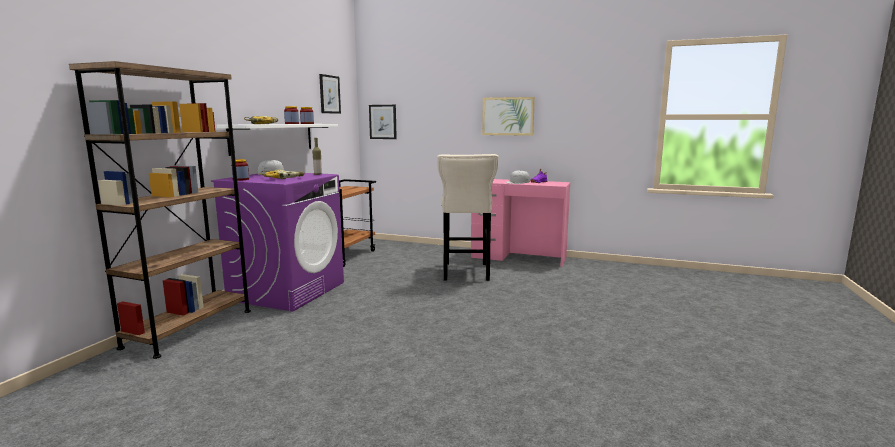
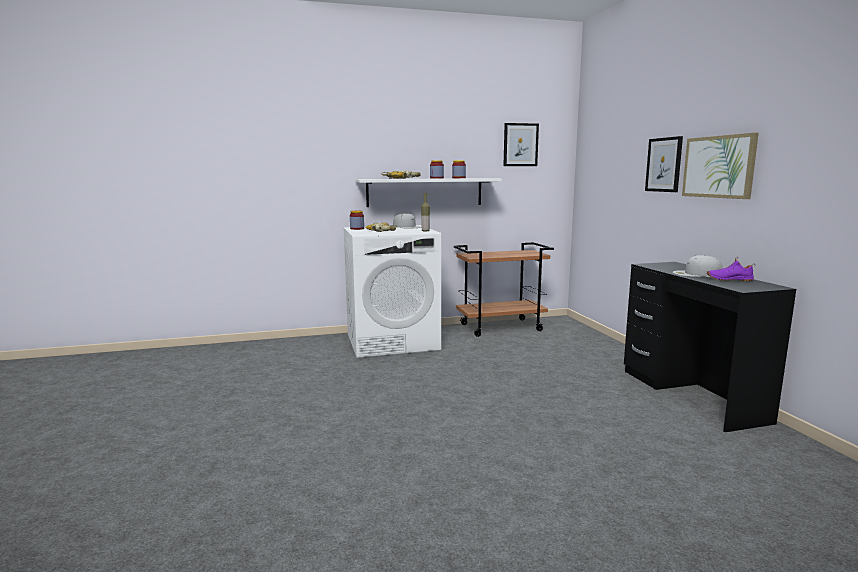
camera: 55 degrees right, 0 degrees up
brown bookcase [69,61,251,359] -> none
purple washing machine [211,173,344,312] -> white washing machine [343,225,441,358]
picture [369,105,397,139] -> picture moved to [645,136,683,192]
beige stool [437,154,499,281] -> none
pink desk [471,179,570,267] -> black desk [624,262,796,432]

